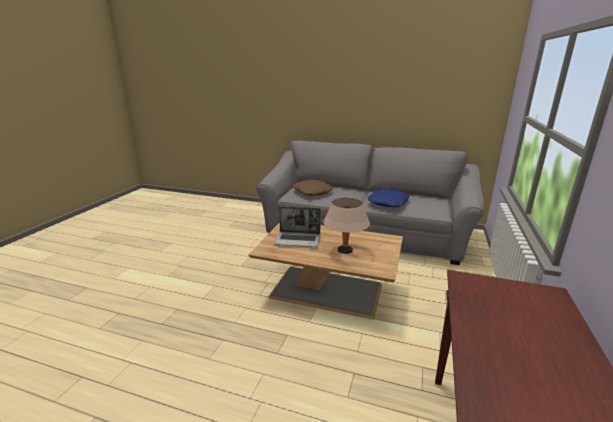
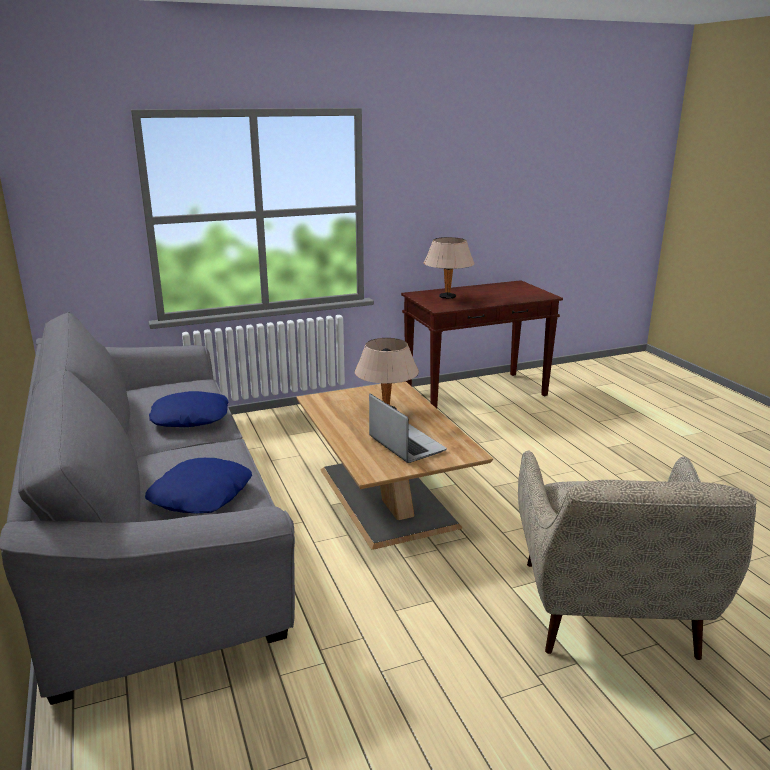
camera: 130 degrees left, 0 degrees up
brown pillow [292,180,333,196] -> blue pillow [145,458,252,513]
none -> beige table lamp [424,237,474,299]
none -> beige armchair [518,451,757,660]

